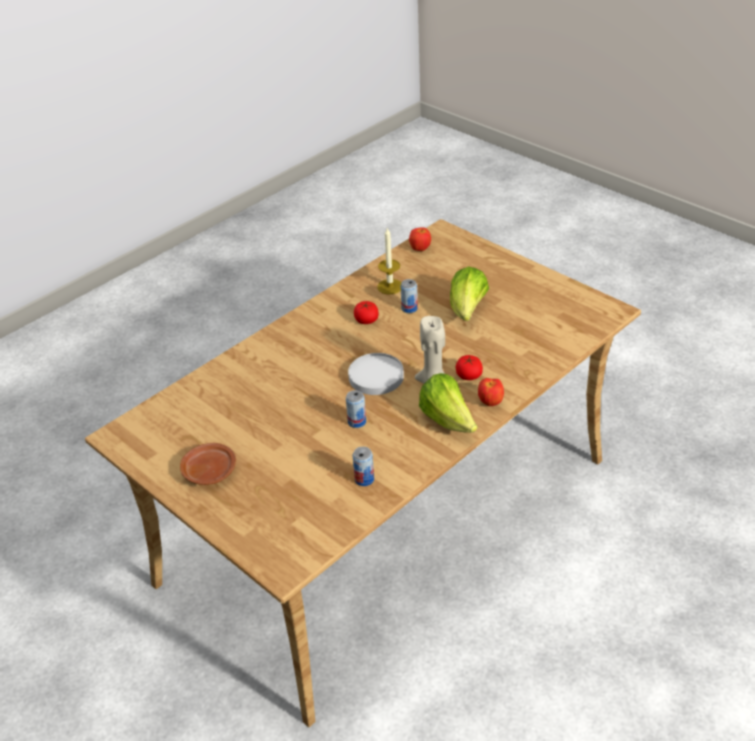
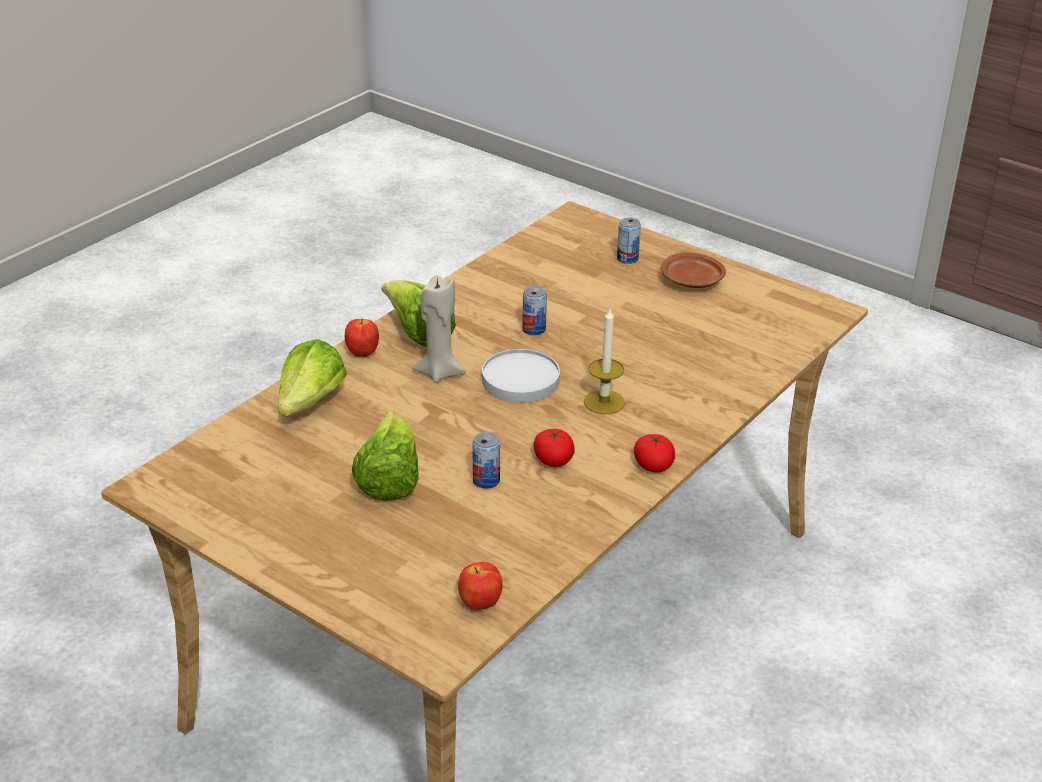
camera: 170 degrees right, 5 degrees down
can [353,447,374,486] -> can moved to [617,217,641,264]
candle [377,228,401,294] -> candle moved to [584,309,625,414]
tomato [456,355,483,380] -> tomato moved to [634,434,675,473]
none -> lettuce [278,339,347,416]

